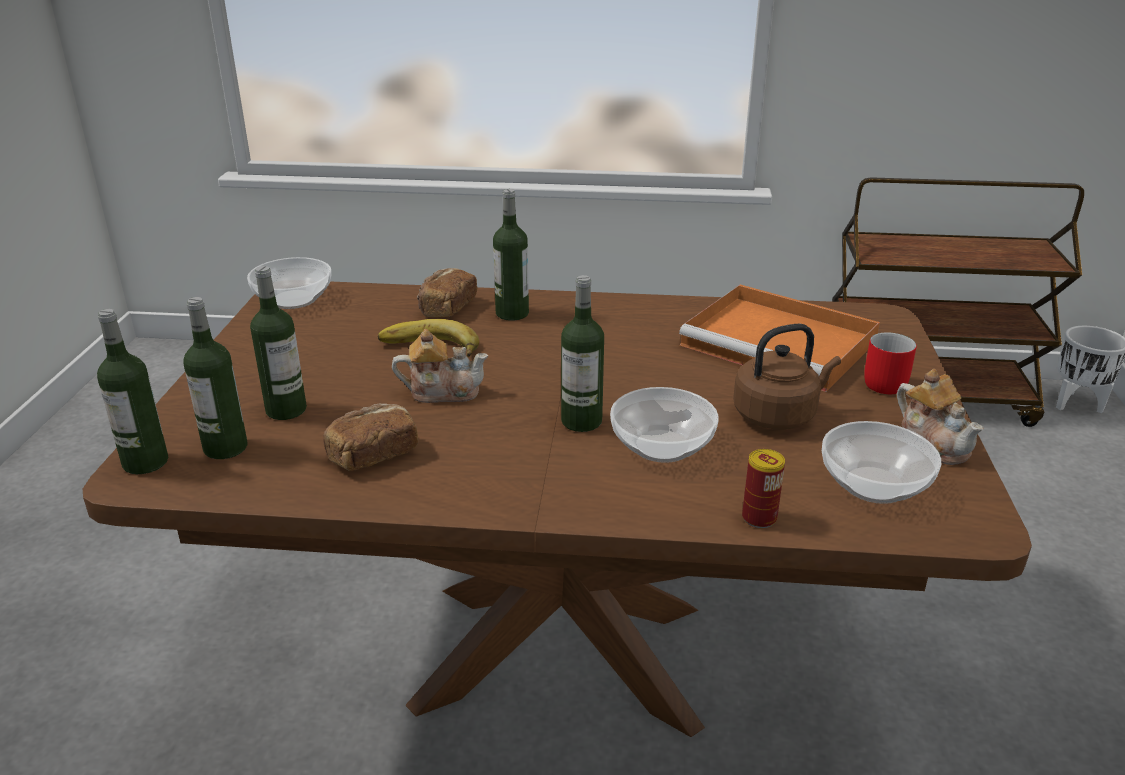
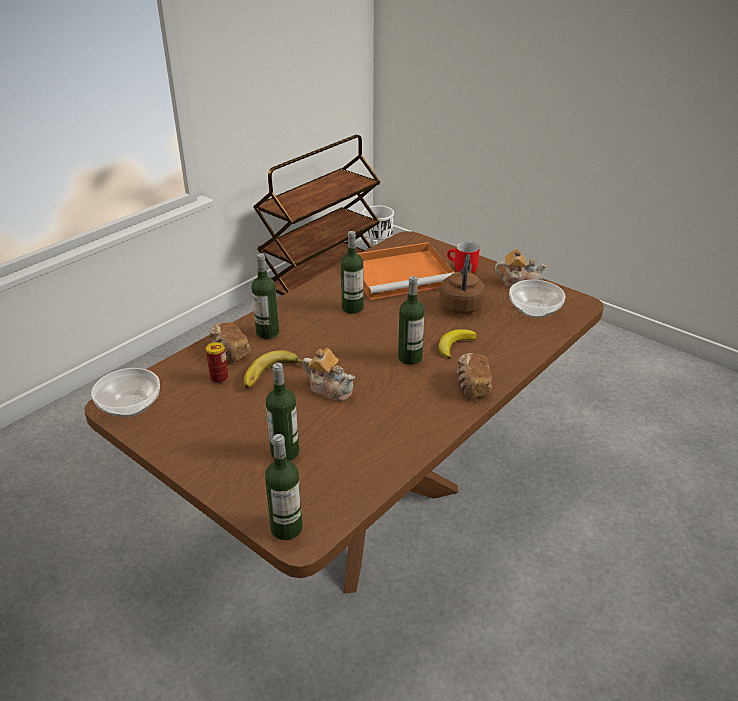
camera: 55 degrees left, 5 degrees up
bottle [184,297,247,459] -> bottle moved to [341,231,364,313]
bread [323,404,418,471] -> bread moved to [456,353,492,398]
teapot [392,329,489,403] -> teapot turned 90 degrees clockwise [302,348,355,401]
bowl [610,387,719,463] -> banana [438,329,477,359]
can [742,449,785,528] -> can moved to [206,342,229,383]

